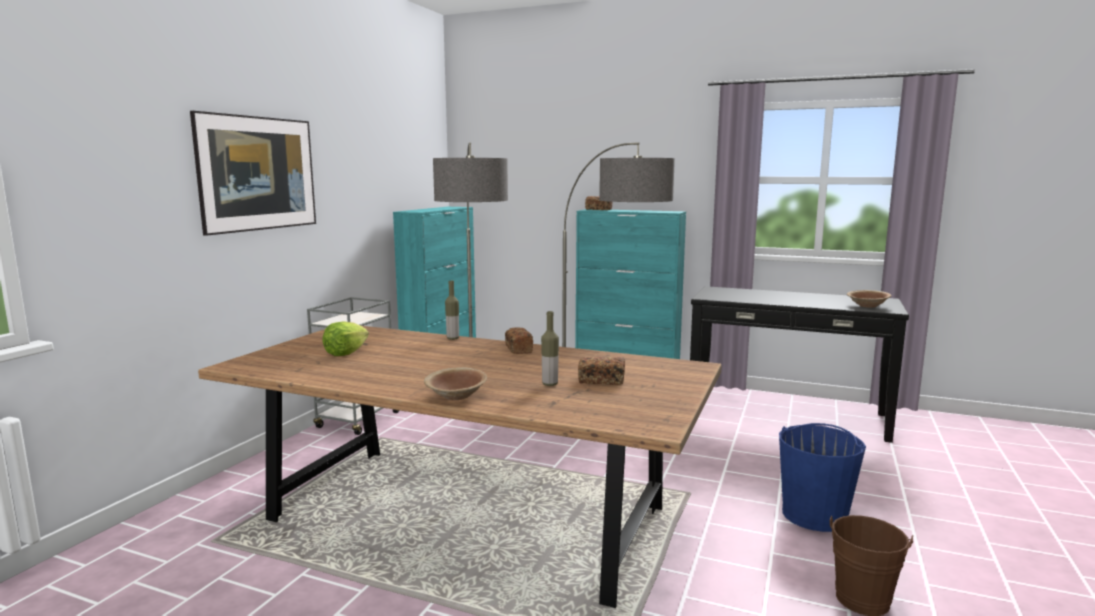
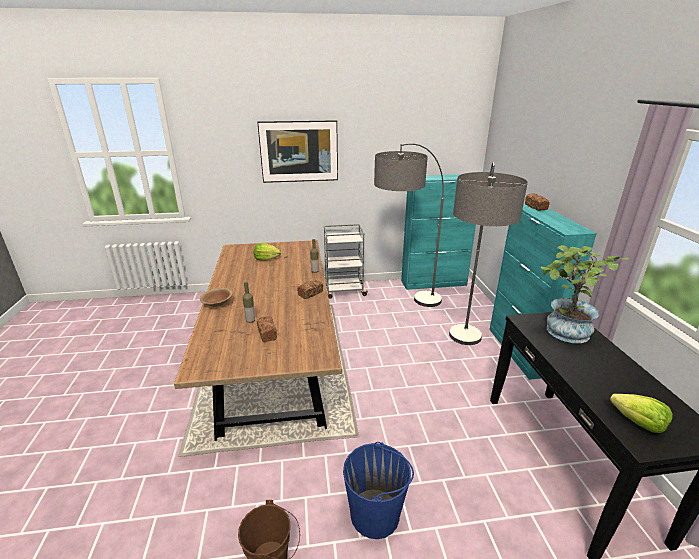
camera: 60 degrees right, 15 degrees up
brown bowl [847,290,891,308] -> lettuce [610,394,673,433]
none -> potted plant [541,245,629,343]

